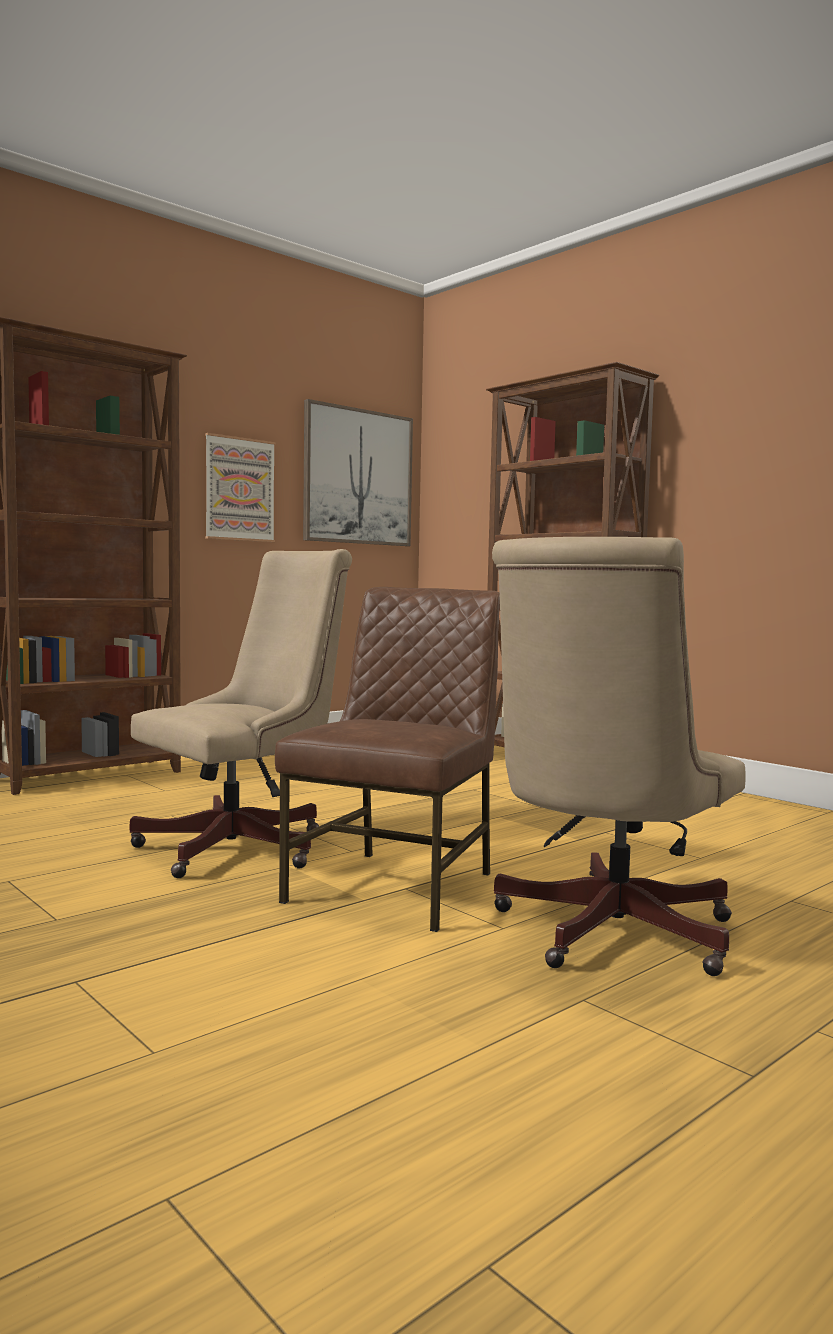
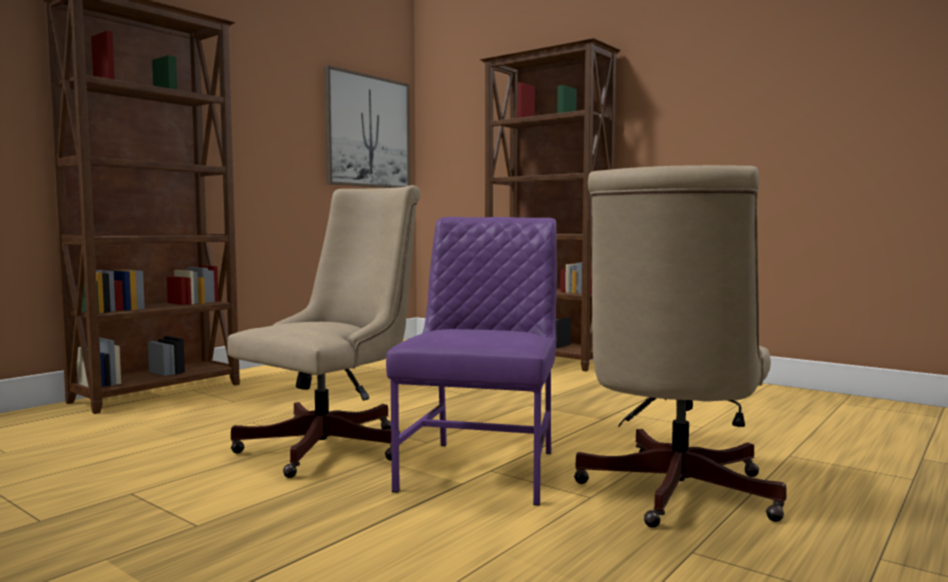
camera: 10 degrees left, 0 degrees up
picture [205,433,275,542] -> none
brown chair [275,587,500,932] -> purple chair [386,217,557,506]

